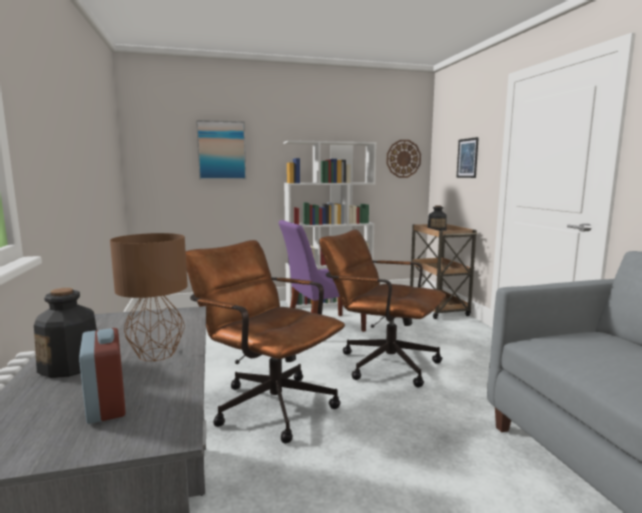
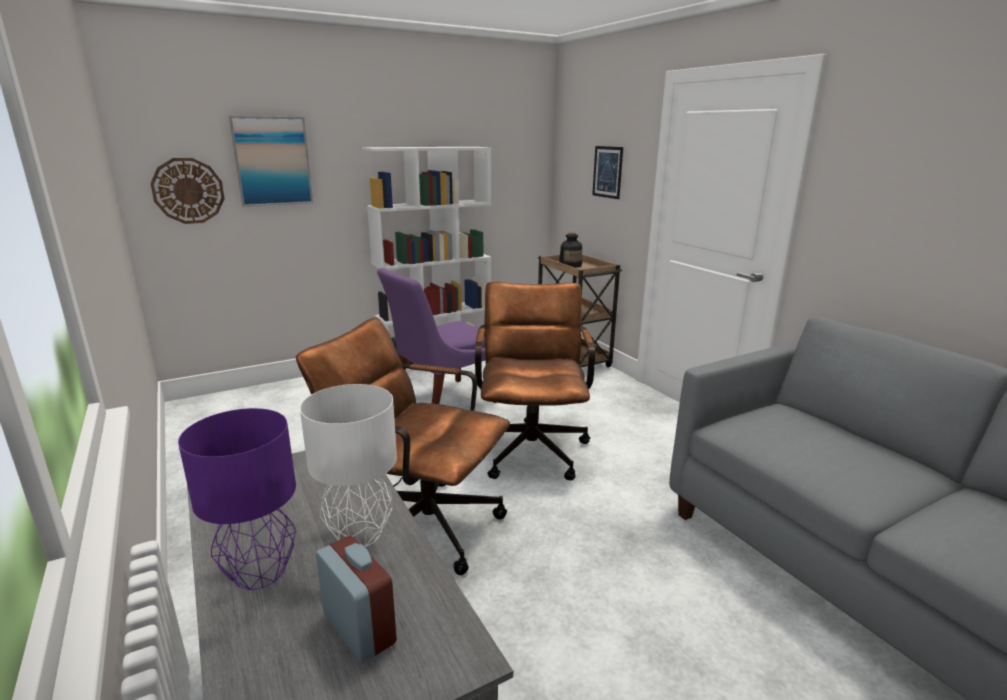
camera: 15 degrees left, 10 degrees up
bottle [34,288,97,378] -> purple table lamp [178,408,296,590]
brown table lamp [110,233,188,361] -> white table lamp [300,384,397,547]
brown office chair [319,229,446,387] -> brown office chair turned 75 degrees clockwise [475,282,595,481]
wall clock [386,140,421,178] -> wall clock moved to [150,158,225,224]

